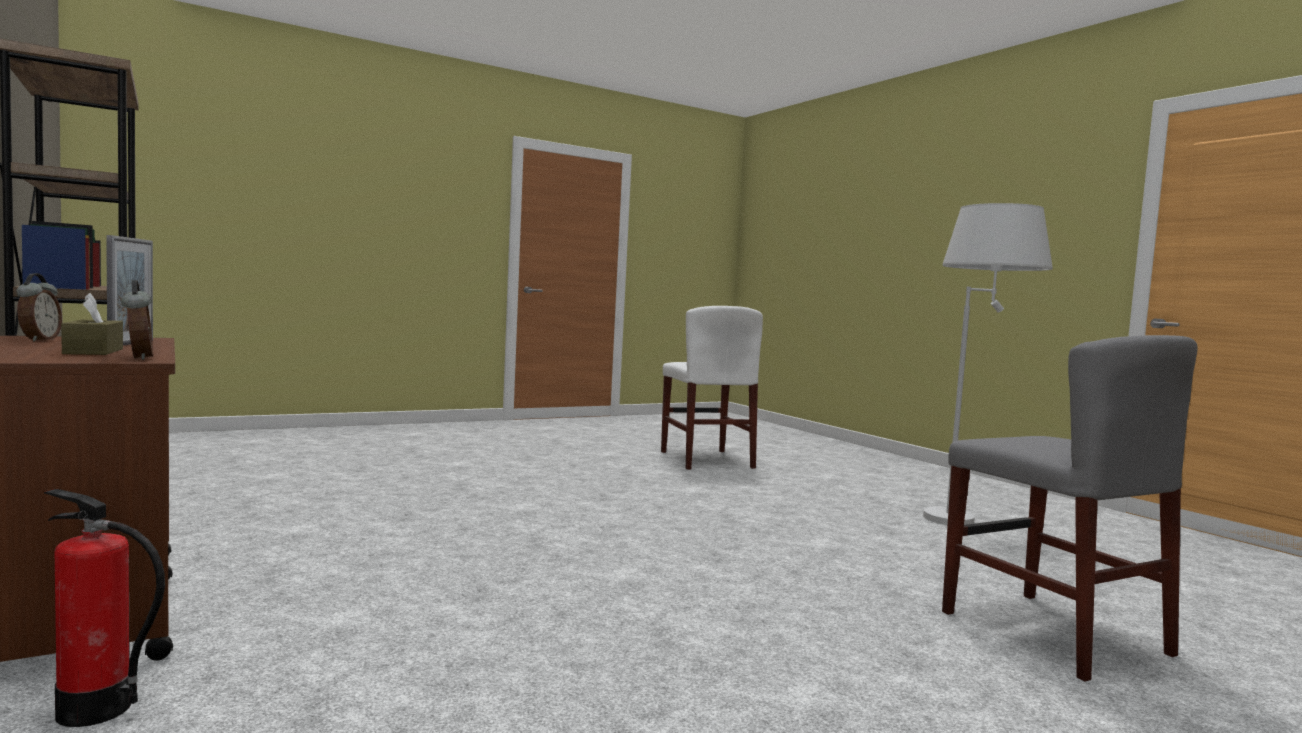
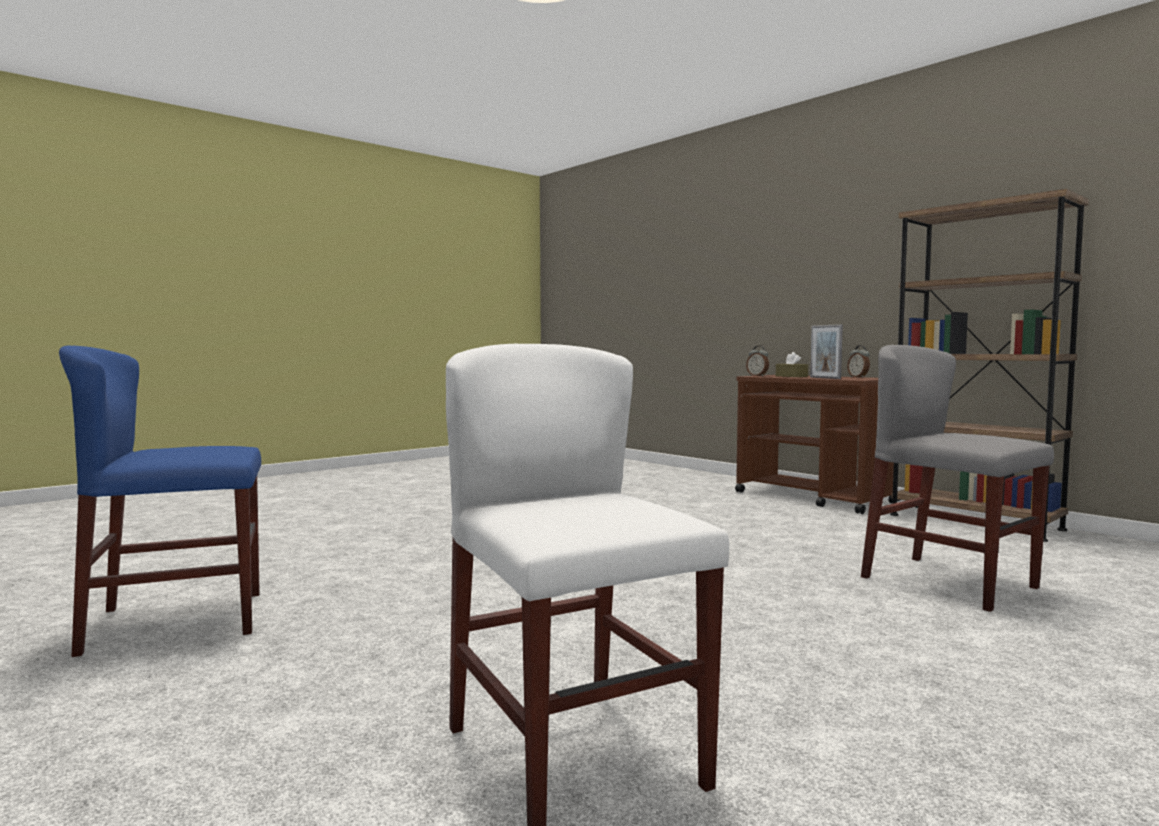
camera: 170 degrees right, 0 degrees up
fire extinguisher [44,489,165,727] -> none
white floor lamp [923,203,1053,525] -> blue chair [59,346,261,657]
grey chair [942,335,1198,681] -> grey chair moved to [861,345,1054,612]

